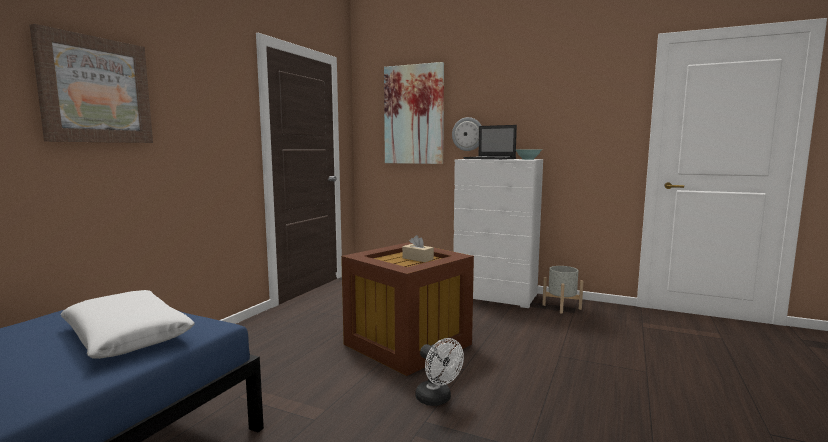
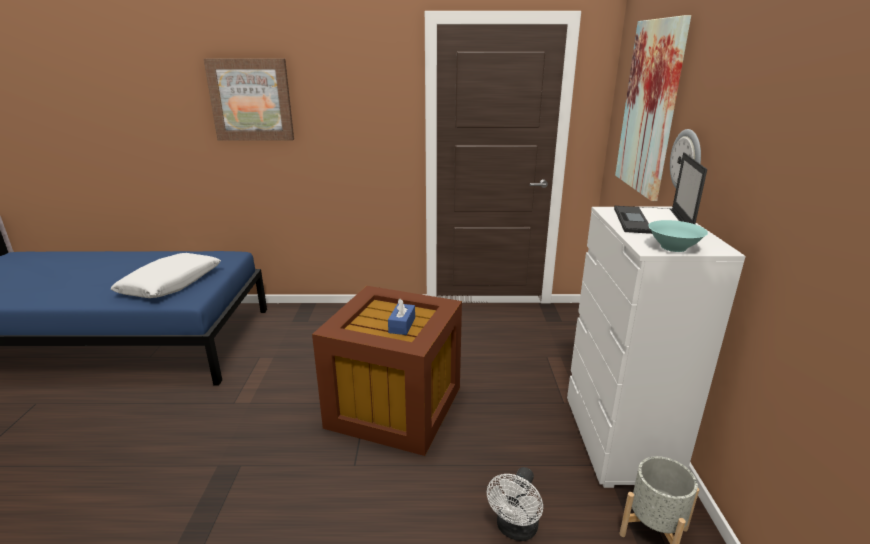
camera: 65 degrees right, 15 degrees up
beige tissue box [402,235,434,262] -> blue tissue box [388,299,415,335]
white fan [416,338,464,406] -> white fan moved to [487,467,543,541]

